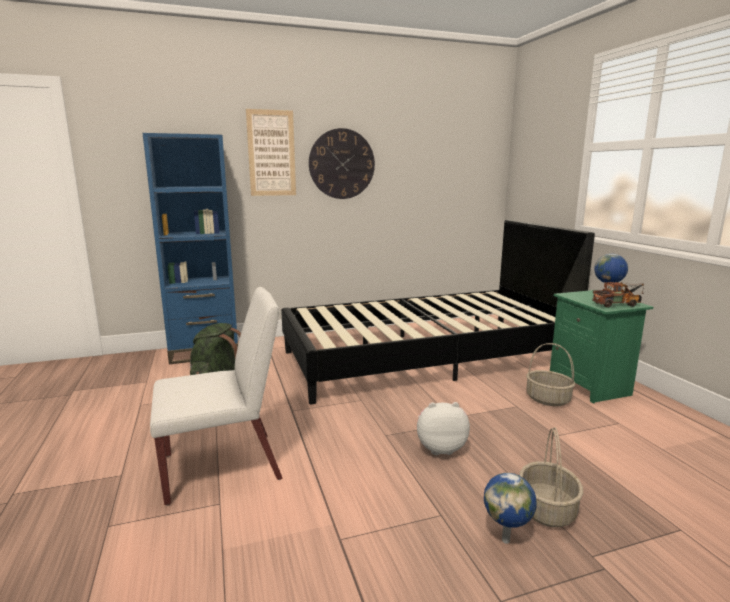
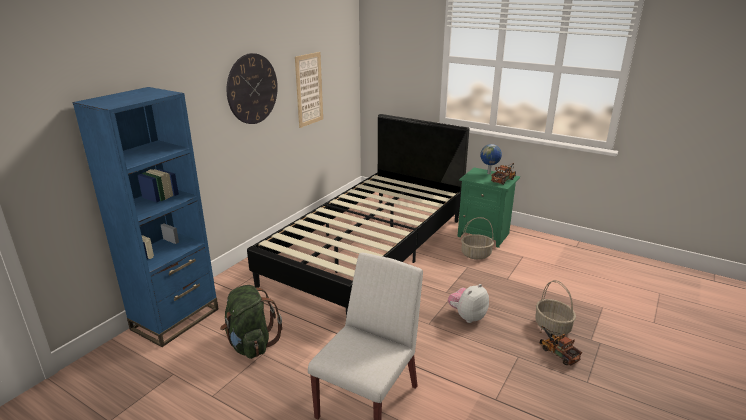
camera: 40 degrees left, 10 degrees up
picture [246,109,296,196] -> picture moved to [295,52,323,128]
globe [484,473,537,544] -> toy truck [540,326,582,365]

